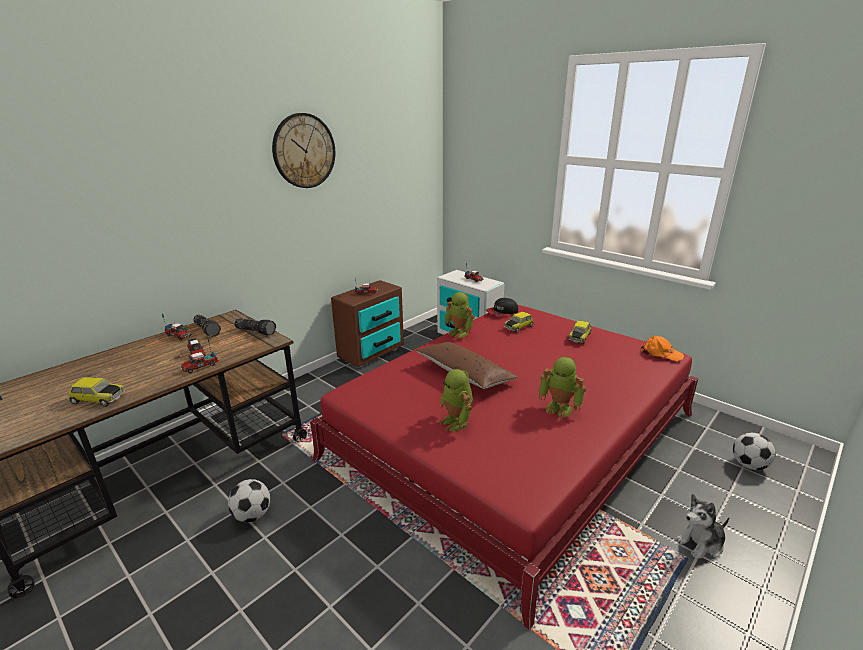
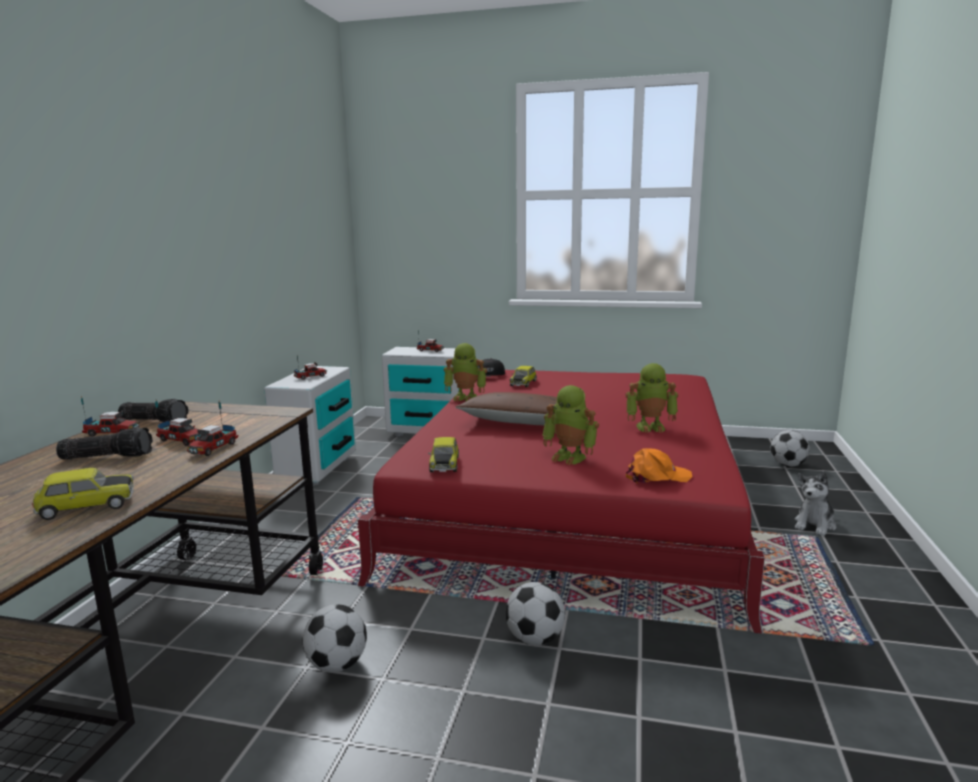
camera: 30 degrees left, 10 degrees down
flashlight [234,318,276,335] -> flashlight moved to [56,427,153,460]
wall clock [272,113,335,188] -> none
brown nightstand [331,280,404,368] -> white nightstand [264,366,356,486]
toy car [568,321,591,344] -> toy car moved to [428,437,459,472]
orange cap [640,336,684,361] -> orange cap moved to [626,448,693,484]
none -> football [506,582,565,646]

